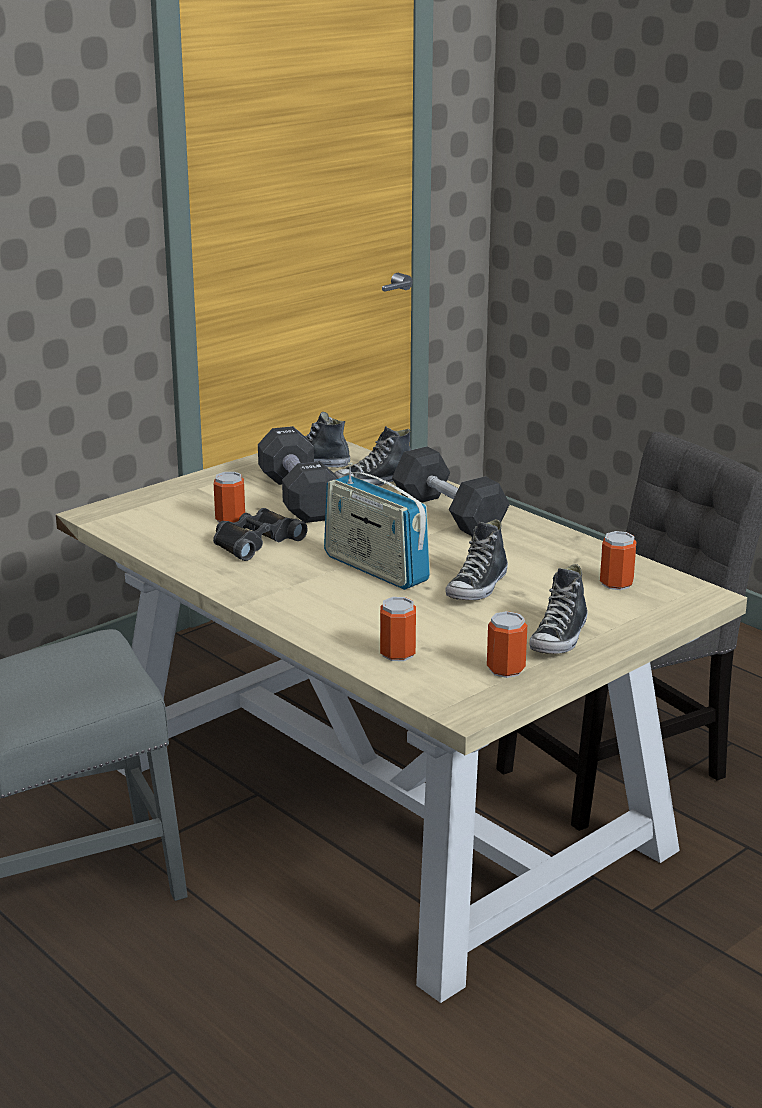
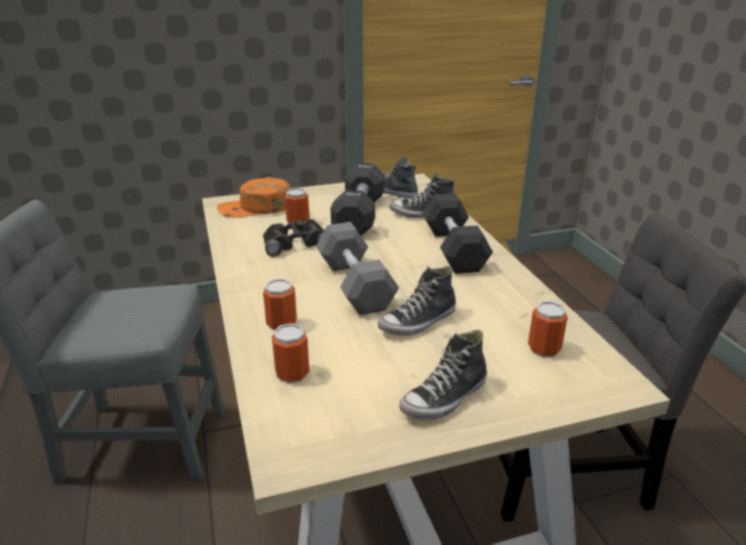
camera: 25 degrees right, 5 degrees up
radio [324,462,430,590] -> grey dumbbell [316,222,399,315]
can [487,611,527,678] -> can moved to [263,279,297,331]
none -> orange cap [217,177,291,218]

